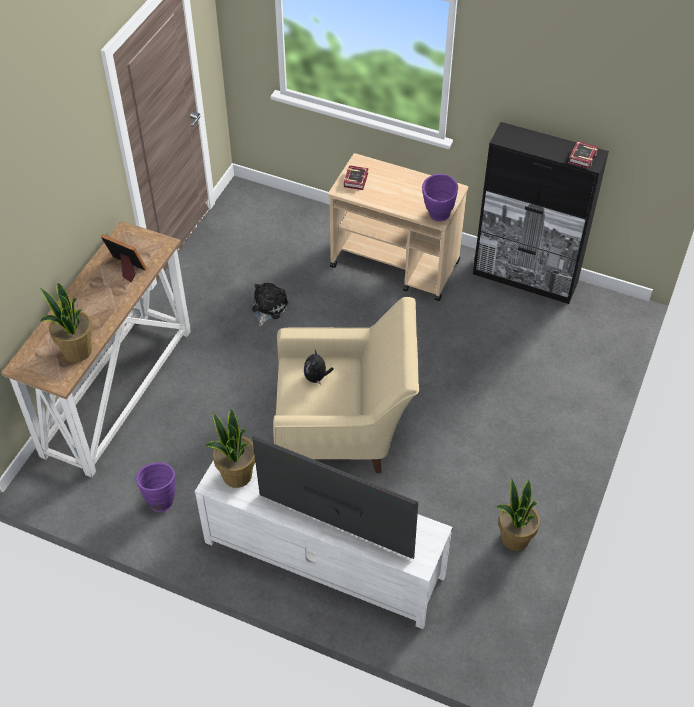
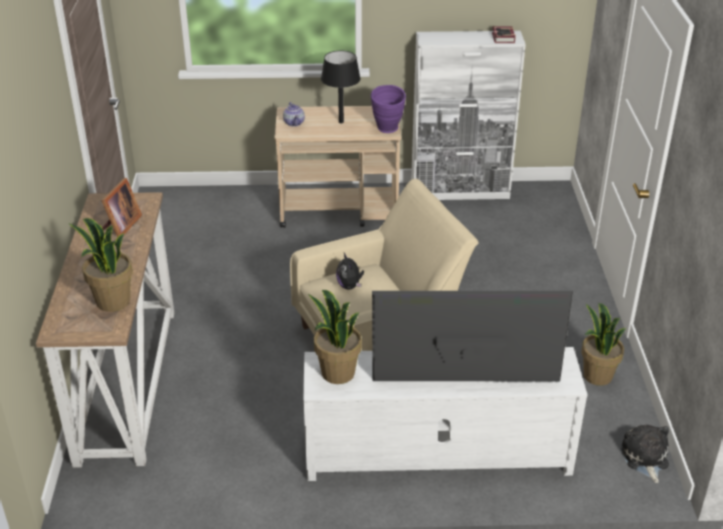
camera: 25 degrees left, 15 degrees down
picture frame [101,234,147,282] -> picture frame turned 105 degrees clockwise [101,178,142,237]
purple vase [136,462,175,512] -> none
plush toy [252,282,288,326] -> plush toy moved to [621,425,669,483]
book [344,165,369,190] -> teapot [283,102,305,127]
black cabinet [473,122,609,304] -> white cabinet [411,31,526,200]
none -> black table lamp [321,51,361,123]

